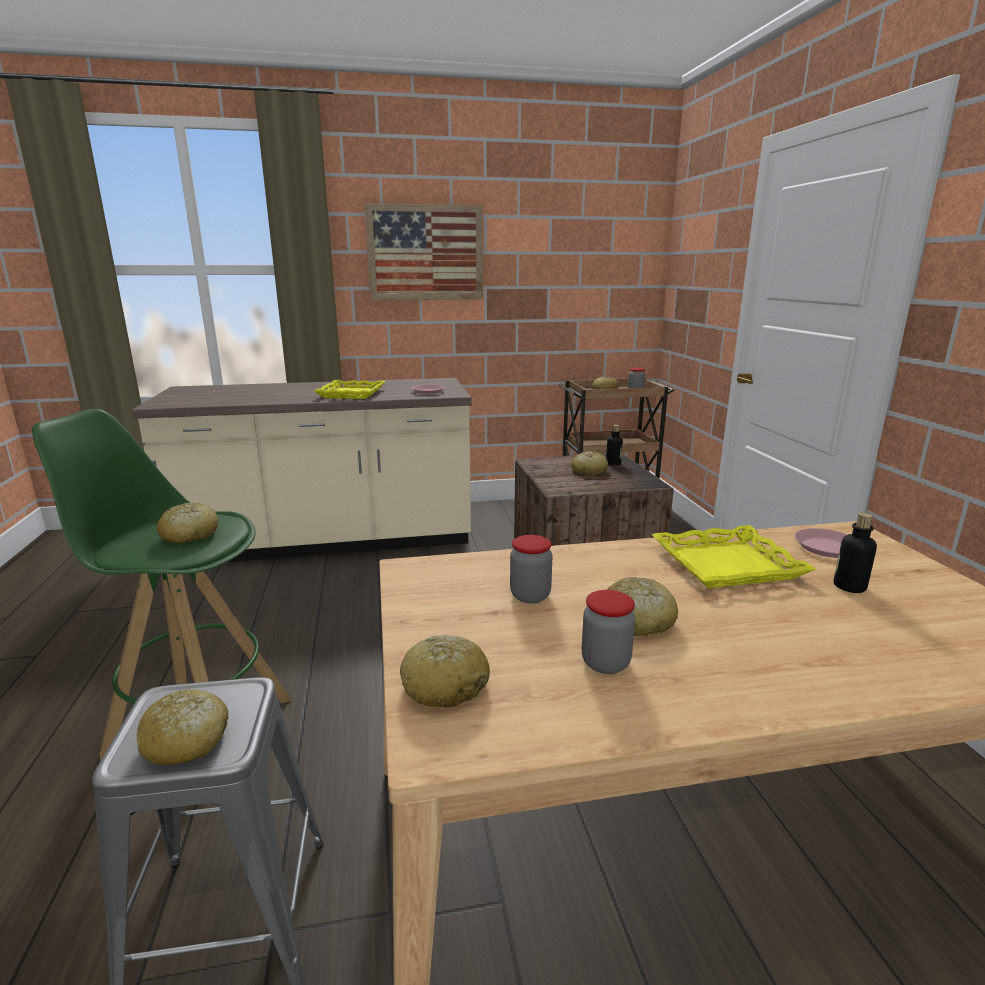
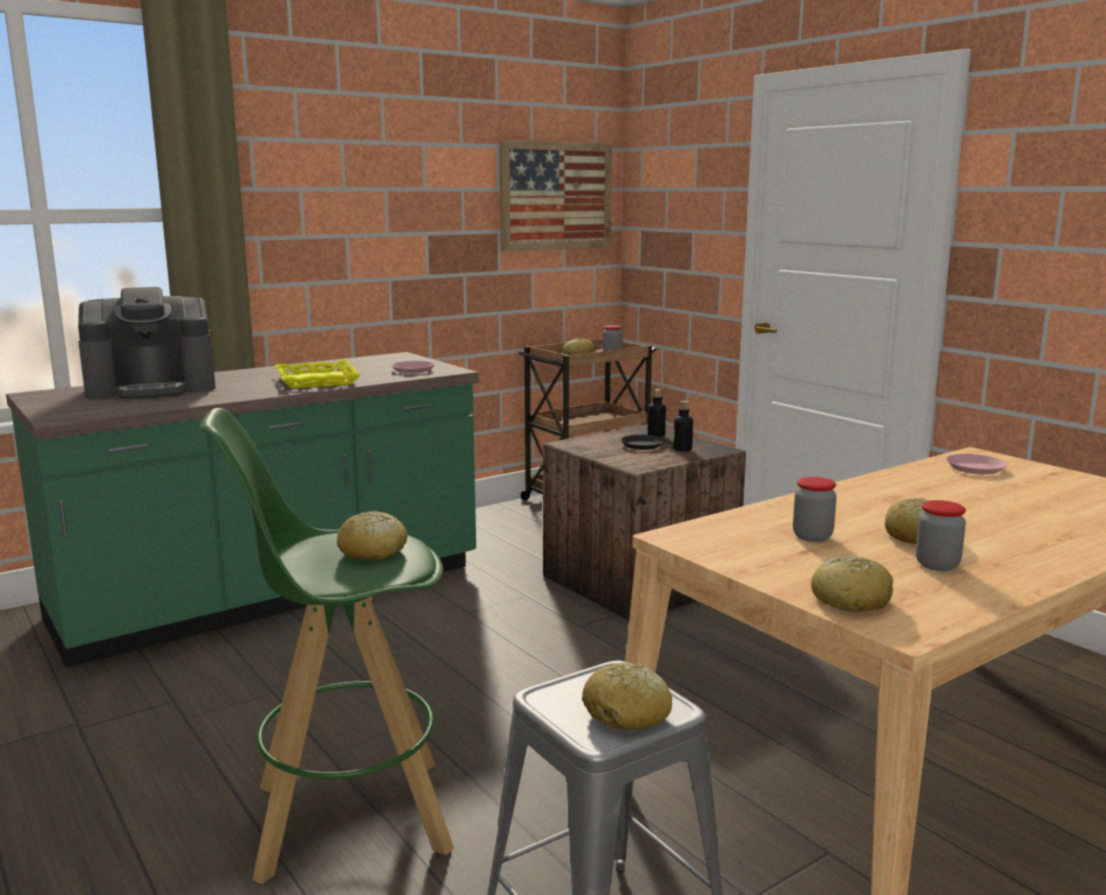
camera: 25 degrees left, 5 degrees down
beige counter [132,378,472,562] -> green counter [6,352,479,668]
picture [364,203,483,300] -> picture moved to [500,140,612,252]
bread [571,451,608,475] -> black plate [621,435,664,450]
yellow tray [652,525,816,588] -> none
bottle [834,513,877,593] -> bottle moved to [673,401,693,452]
none -> coffee machine [78,287,216,399]

